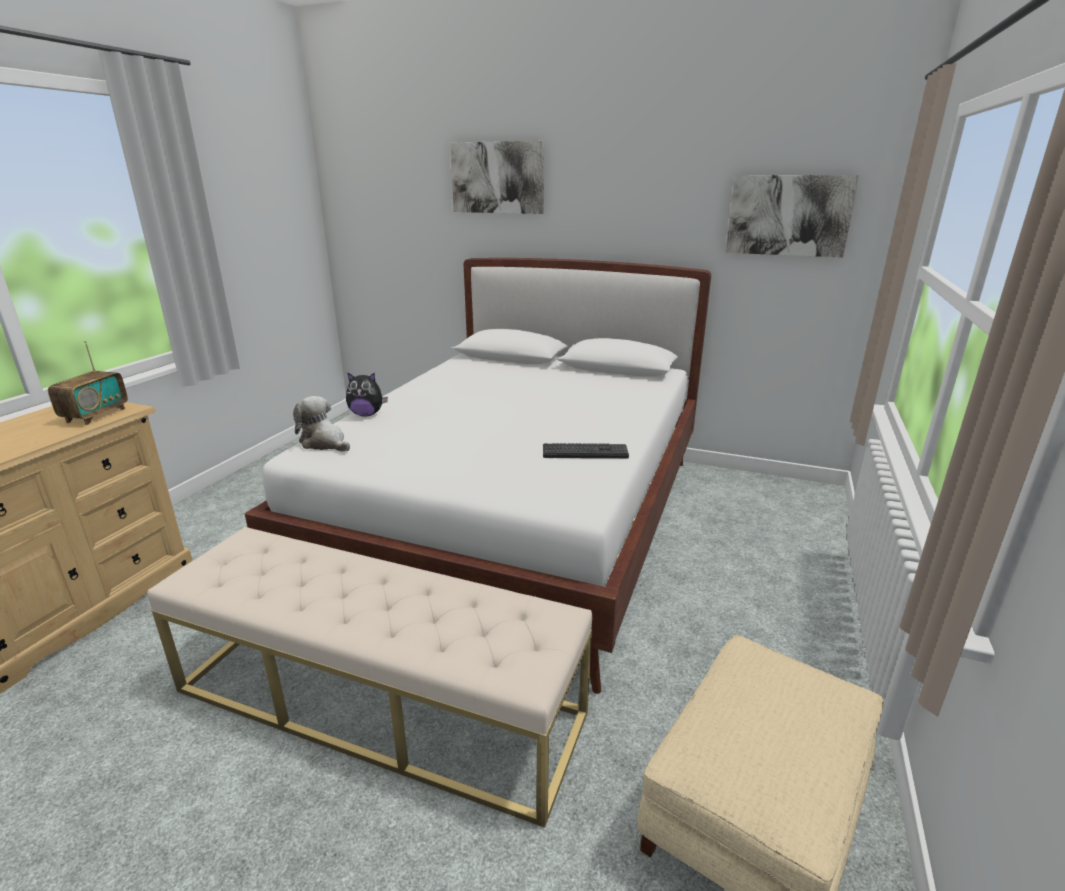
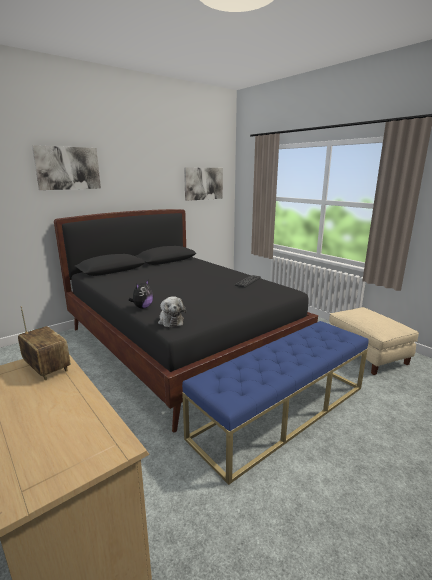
camera: 60 degrees left, 5 degrees down
beige bench [147,527,592,828] -> blue bench [182,321,369,485]
white bed [244,258,711,694] -> black bed [54,209,318,432]
plush toy [293,396,350,452] -> plush toy turned 90 degrees counterclockwise [158,297,186,328]

